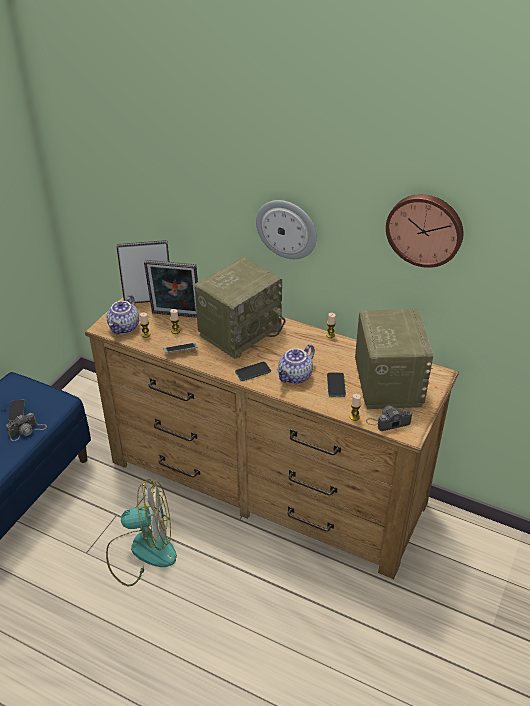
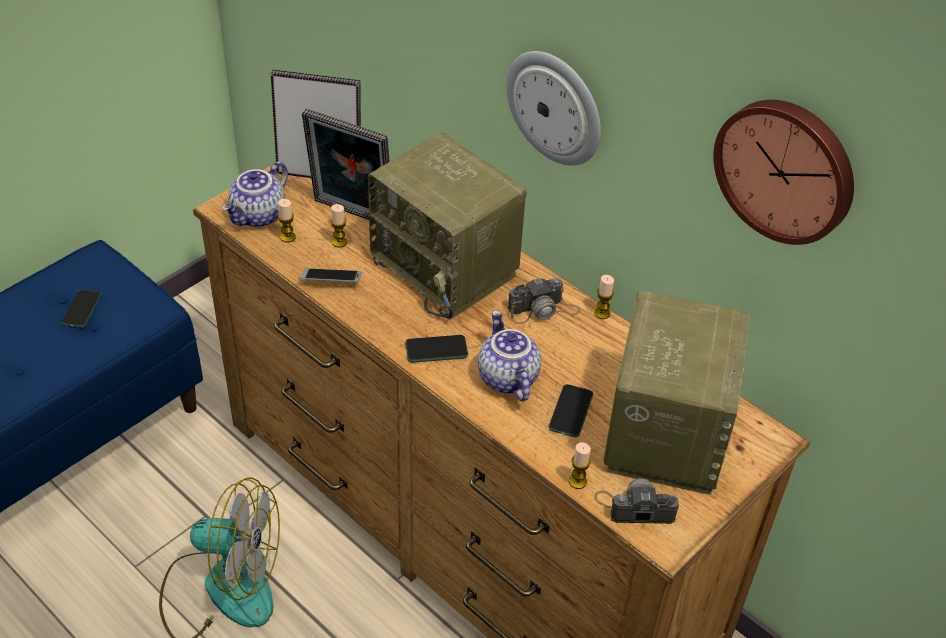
camera: 15 degrees right, 5 degrees up
camera [6,413,47,441] -> camera moved to [508,277,580,324]
radio [194,257,285,359] -> radio turned 75 degrees clockwise [368,133,527,320]
teapot [276,344,315,384] -> teapot turned 105 degrees clockwise [478,310,541,402]

